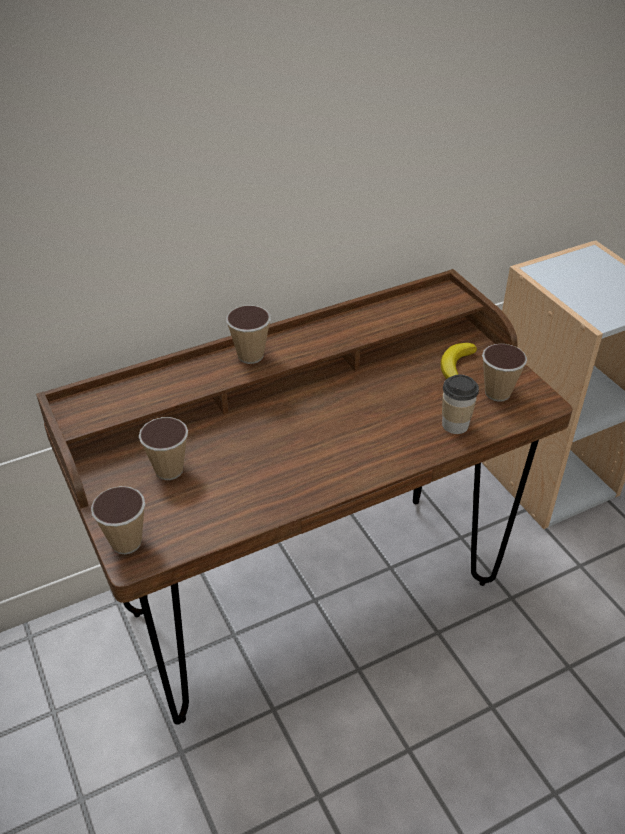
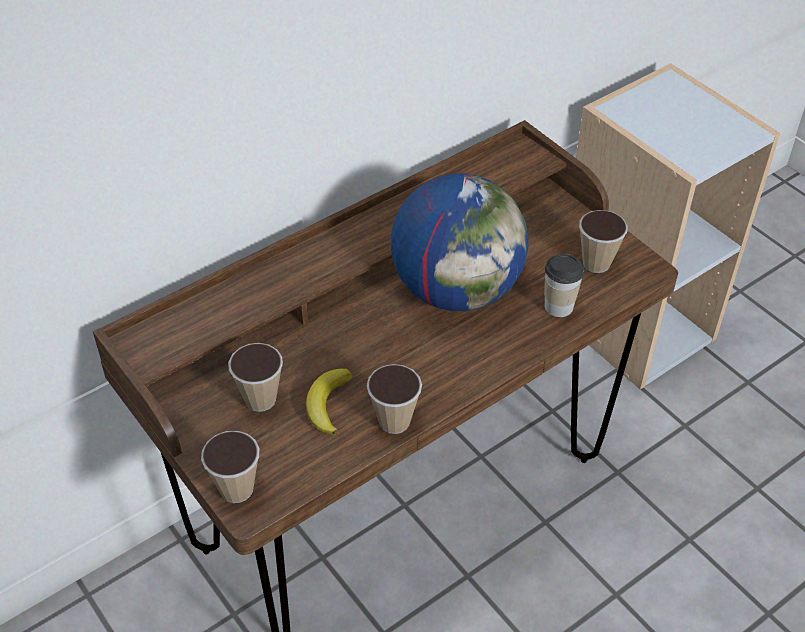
camera: 10 degrees left, 5 degrees up
cup [226,305,271,364] -> cup moved to [367,364,422,434]
banana [441,343,477,379] -> banana moved to [306,369,352,435]
none -> globe [391,174,529,311]

